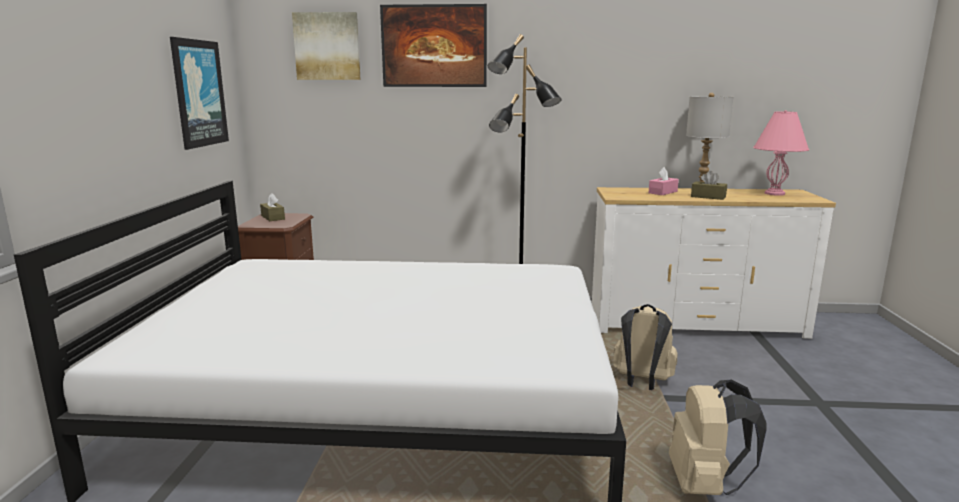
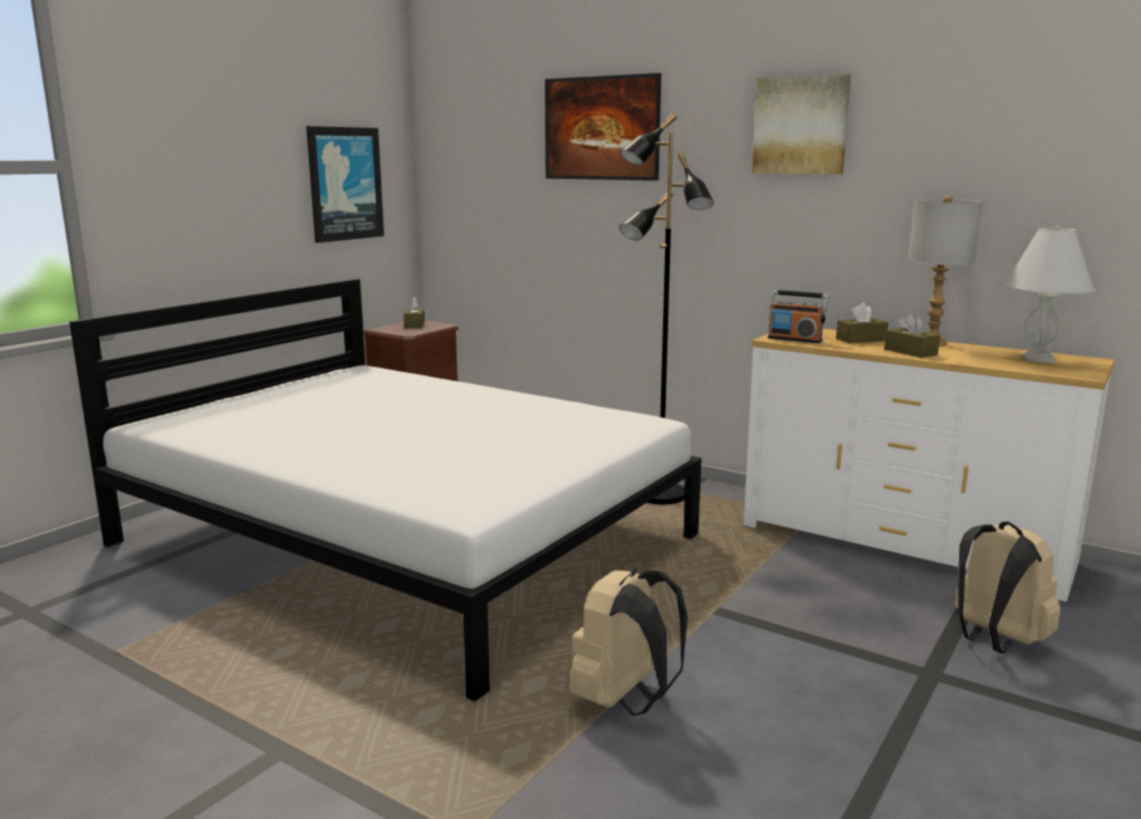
camera: 30 degrees right, 0 degrees up
picture [292,12,361,80] -> picture moved to [752,74,851,174]
beige backpack [613,304,678,390] -> beige backpack moved to [955,522,1060,654]
pink tissue box [649,167,679,195] -> brown tissue box [836,302,888,343]
pink table lamp [753,110,809,196] -> white table lamp [1004,226,1095,363]
none -> radio [768,290,829,343]

